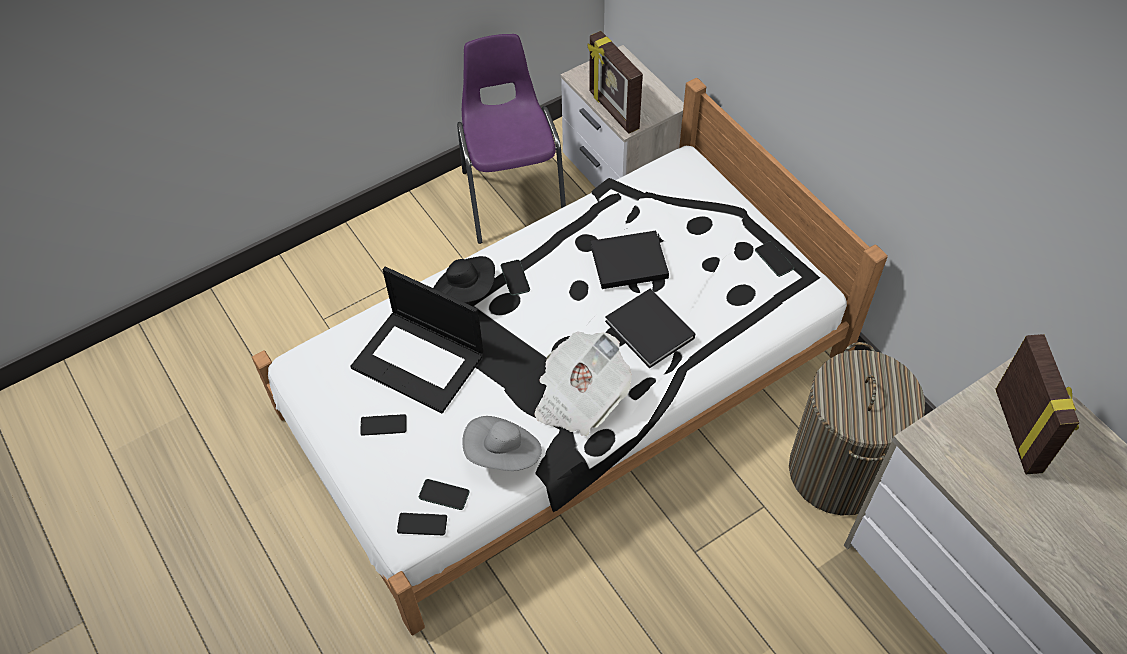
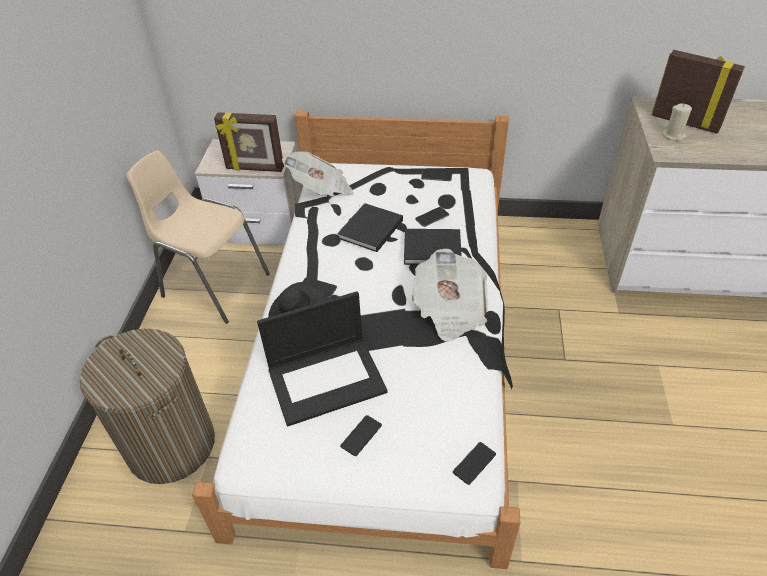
camera: 50 degrees left, 10 degrees down
phone [419,479,469,510] -> phone moved to [415,207,449,227]
purple chair [457,34,566,244] -> beige chair [126,150,270,324]
grey hat [462,416,542,471] -> none
laundry basket [789,342,925,516] -> laundry basket moved to [80,328,215,484]
none -> newspaper [282,151,354,197]
none -> beige candle [662,103,692,141]

